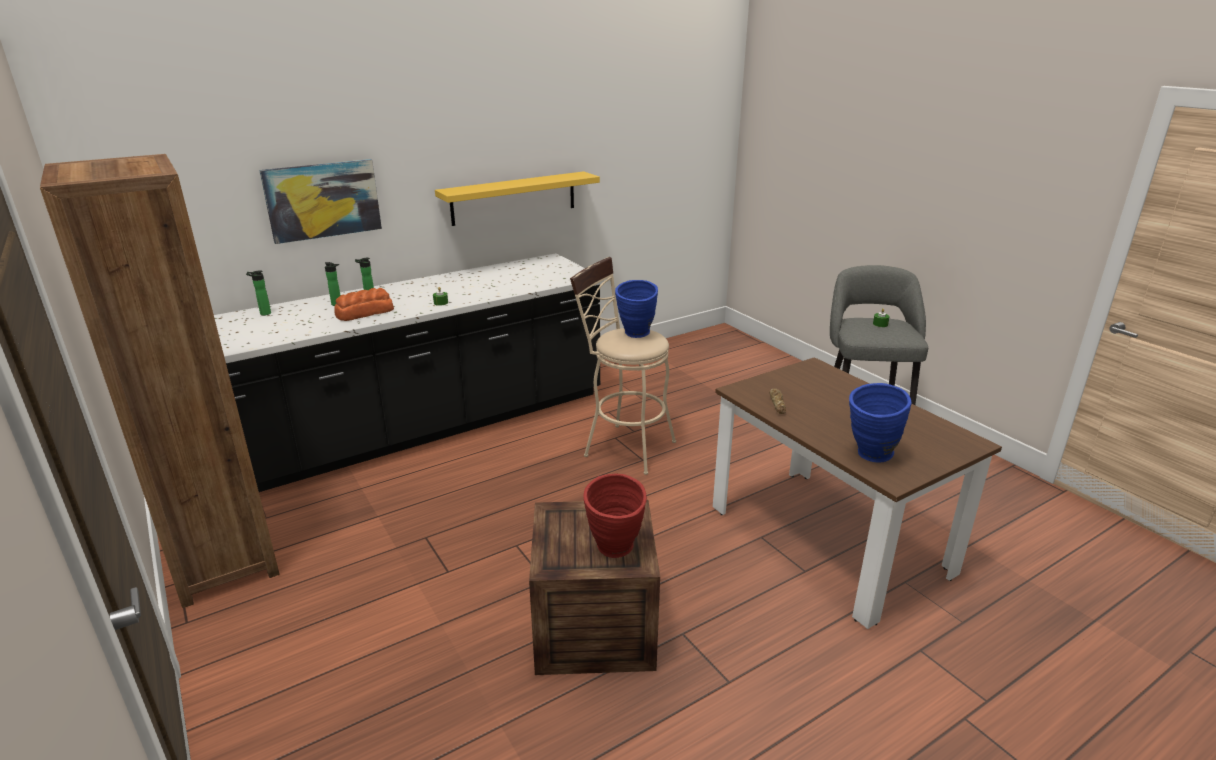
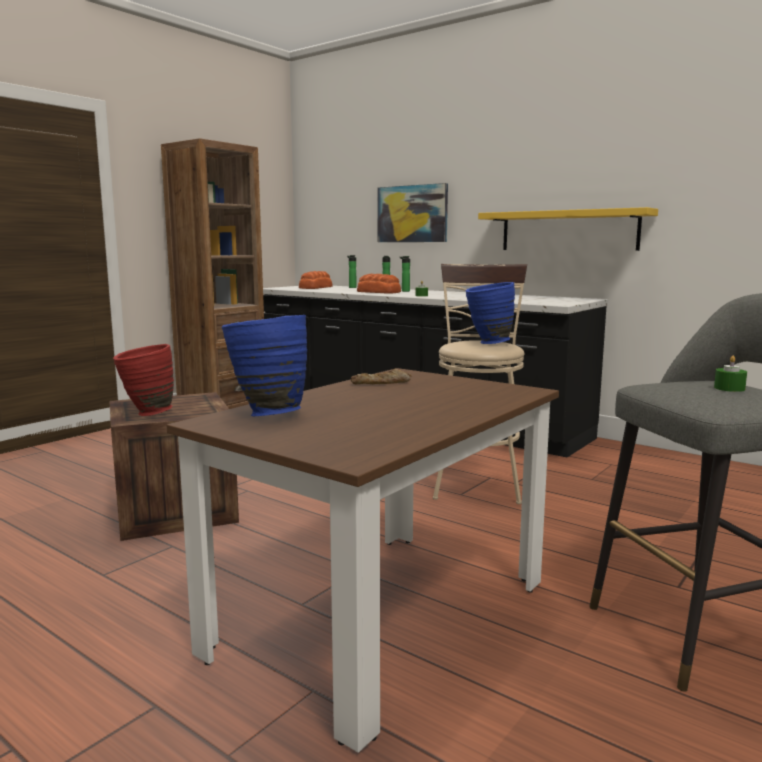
camera: 70 degrees right, 15 degrees down
none -> bread [299,271,333,289]

